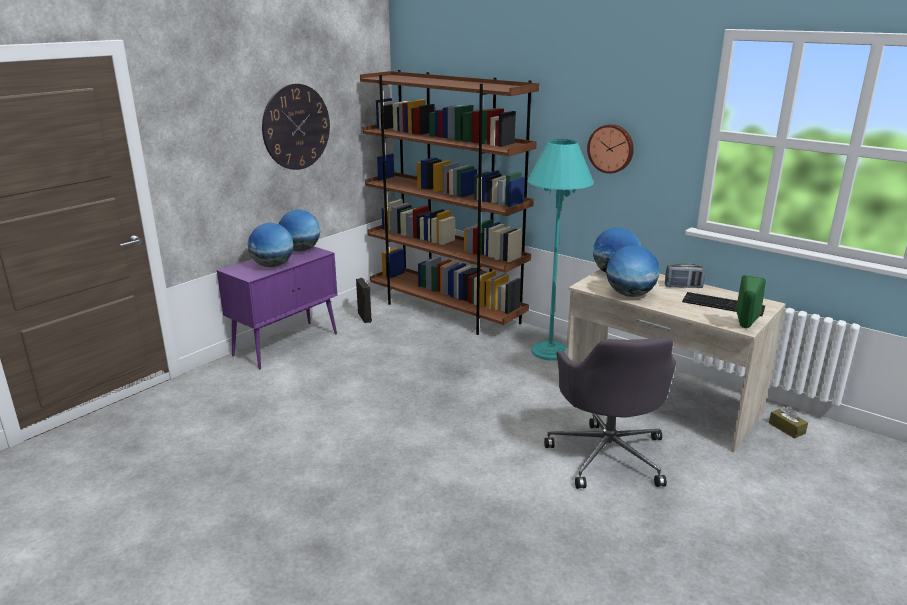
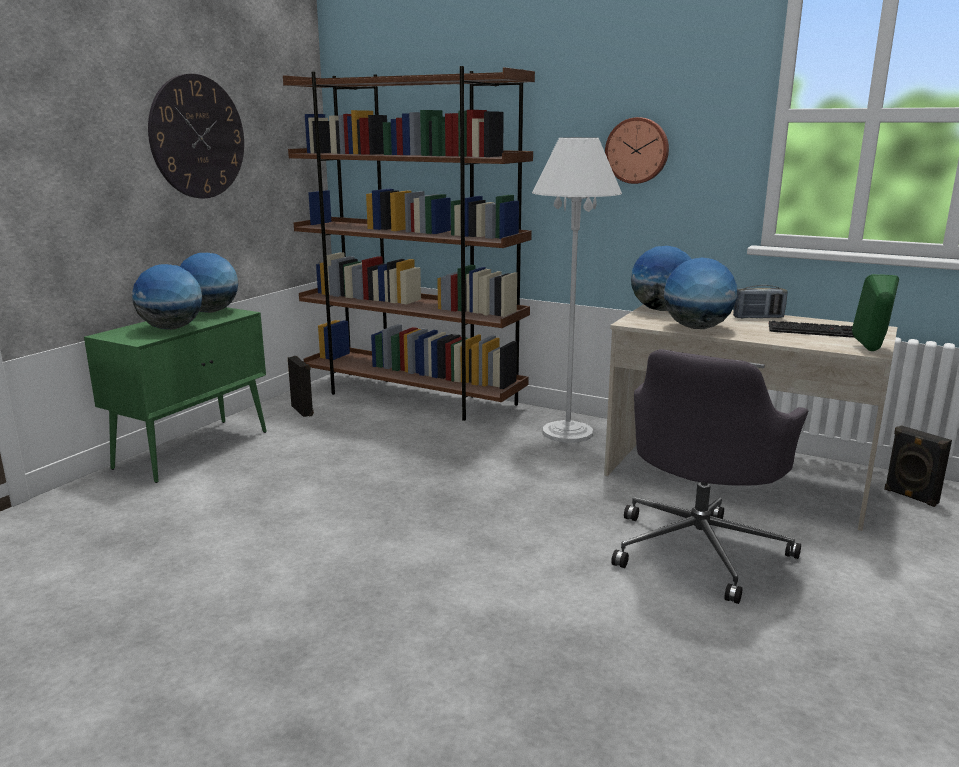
camera: 10 degrees left, 5 degrees down
purple cabinet [217,246,337,369] -> green cabinet [84,307,267,483]
turquoise floor lamp [527,139,594,360] -> white floor lamp [532,137,622,443]
grey office chair [544,337,676,489] -> grey office chair turned 45 degrees clockwise [611,349,809,604]
brown tissue box [769,406,808,438] -> black speaker [884,425,952,507]

